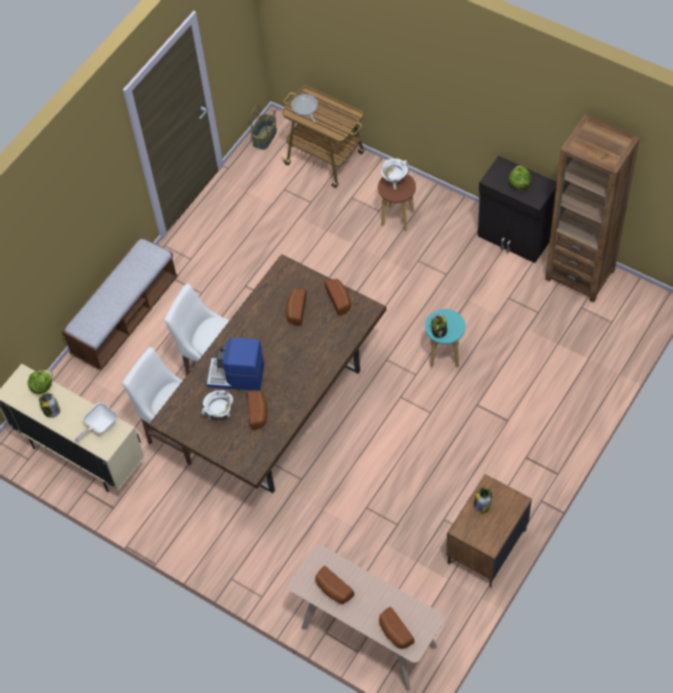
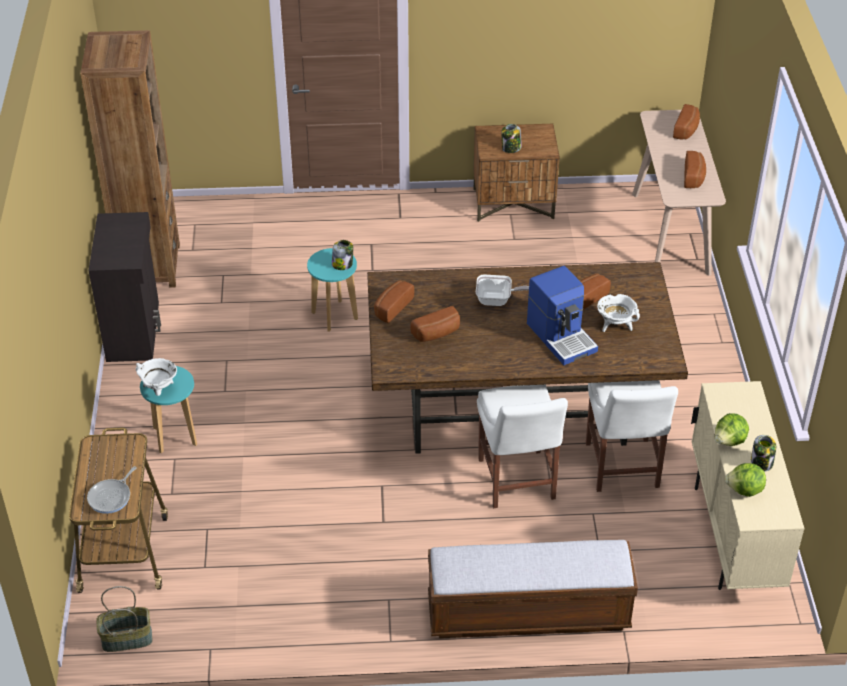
camera: 130 degrees left, 15 degrees down
frying pan [75,402,117,443] -> frying pan moved to [476,274,529,306]
brown stool [378,174,416,232] -> turquoise stool [140,366,197,454]
lettuce [509,166,531,190] -> lettuce moved to [715,413,749,446]

